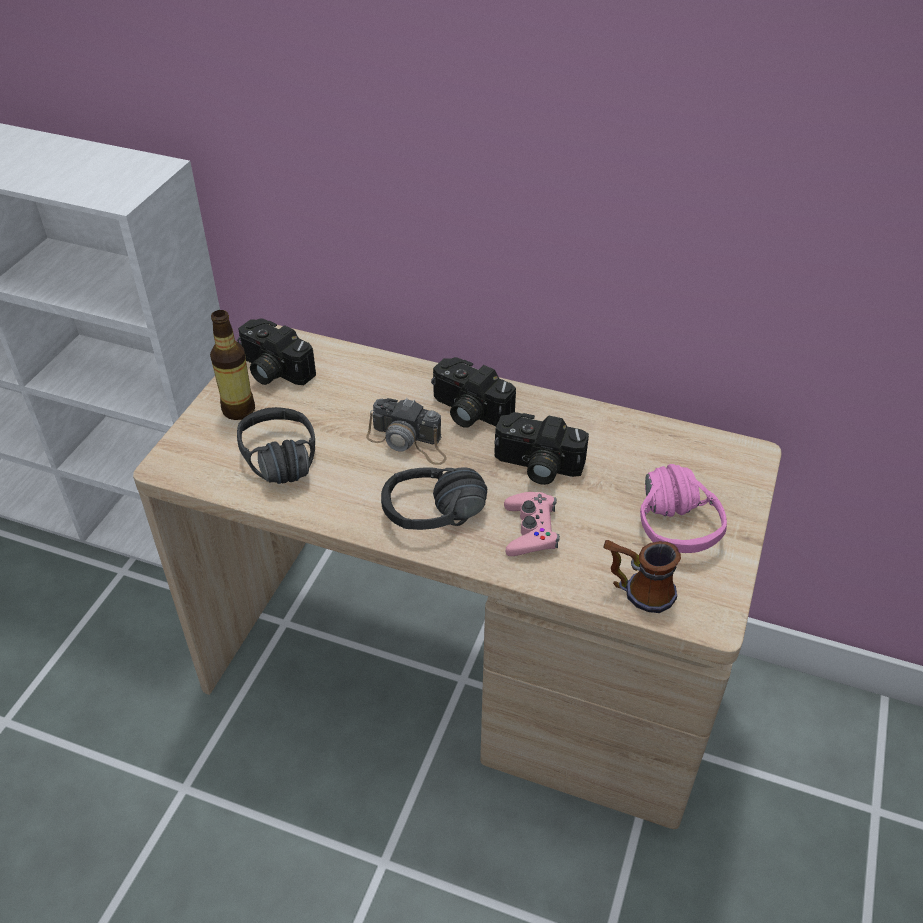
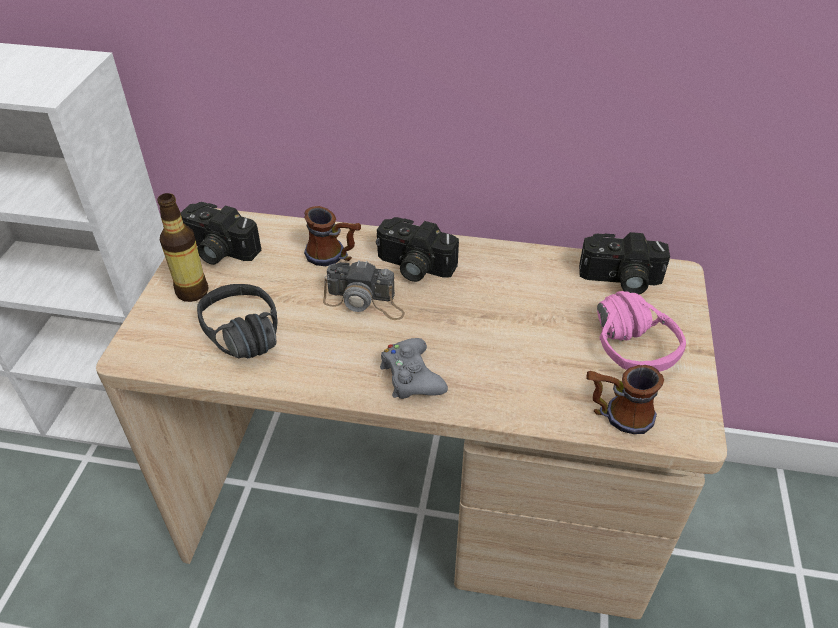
camera: 10 degrees left, 0 degrees up
black headphones [381,467,487,530] -> grey game controller [380,338,448,399]
camera [494,412,589,485] -> camera moved to [579,232,670,294]
pink game controller [504,492,560,556] -> none
none -> mug [304,206,361,266]

